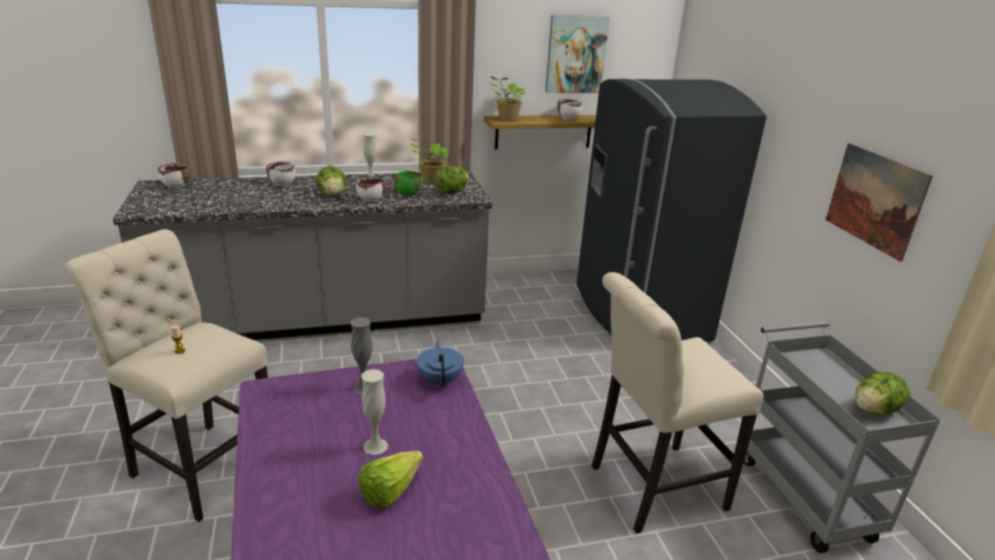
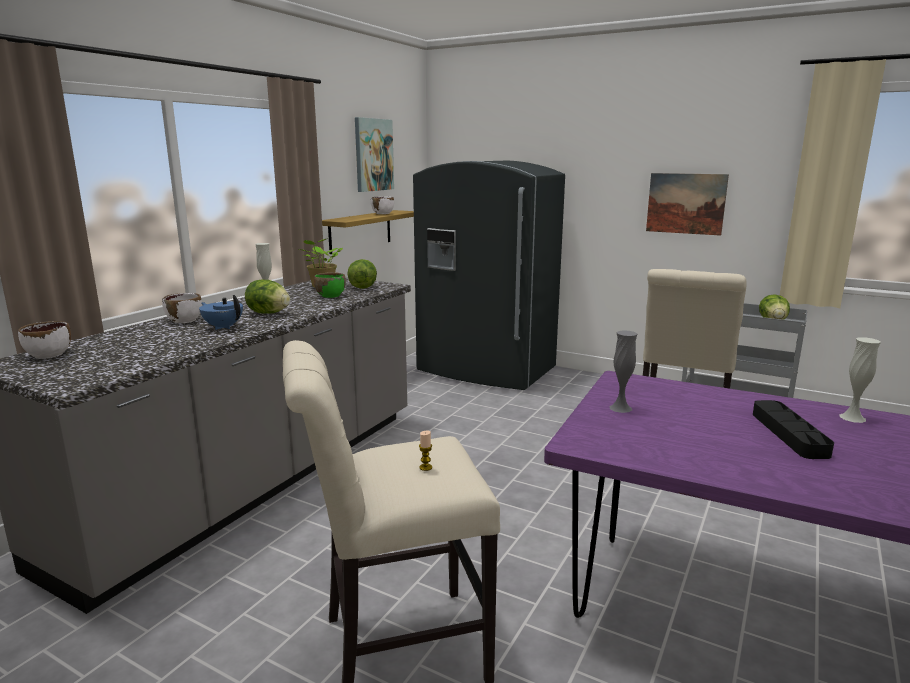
camera: 45 degrees left, 10 degrees down
white bowl [356,176,386,202] -> none
lettuce [359,451,423,509] -> black tray [753,400,834,459]
white vase [362,369,388,455] -> white vase moved to [839,337,881,423]
blue teapot [417,341,464,387] -> blue teapot moved to [199,295,243,330]
potted plant [490,76,526,122] -> none

